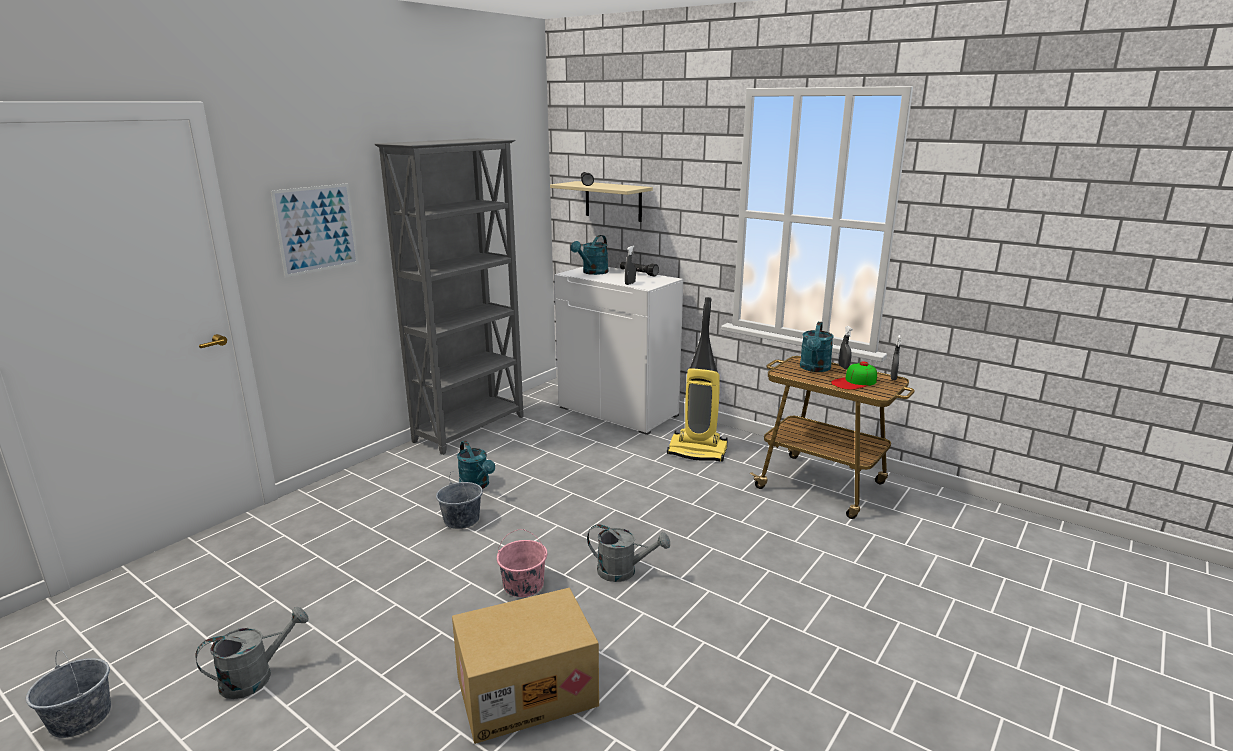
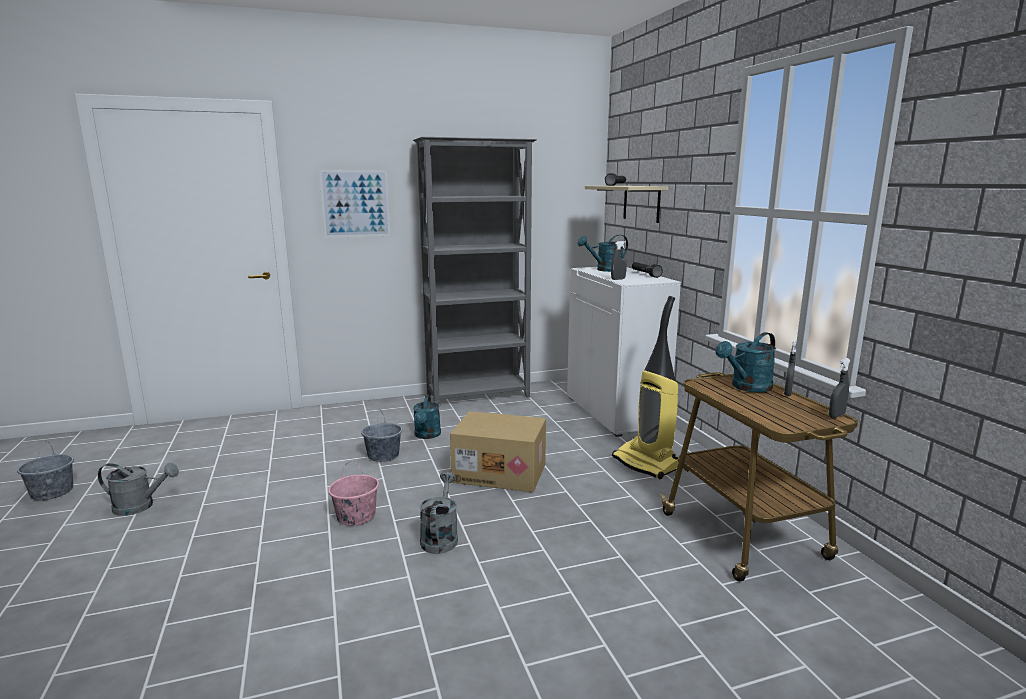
camera: 35 degrees right, 5 degrees down
cardboard box [452,588,599,744] -> cardboard box moved to [450,411,546,492]
grey watering can [587,524,670,582] -> grey watering can turned 135 degrees counterclockwise [420,472,458,554]
cap [831,361,877,390] -> none

